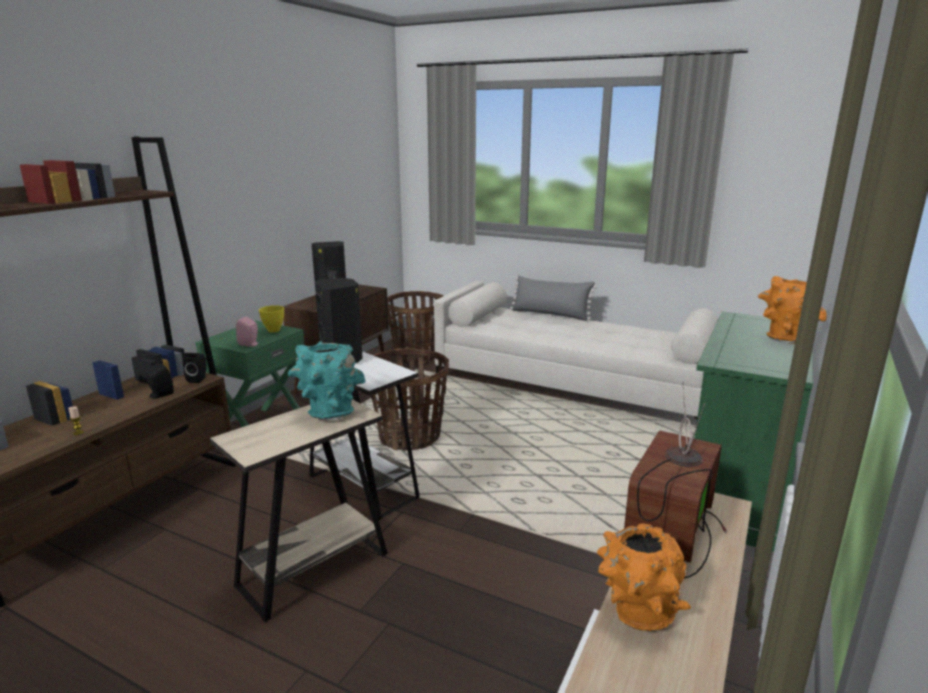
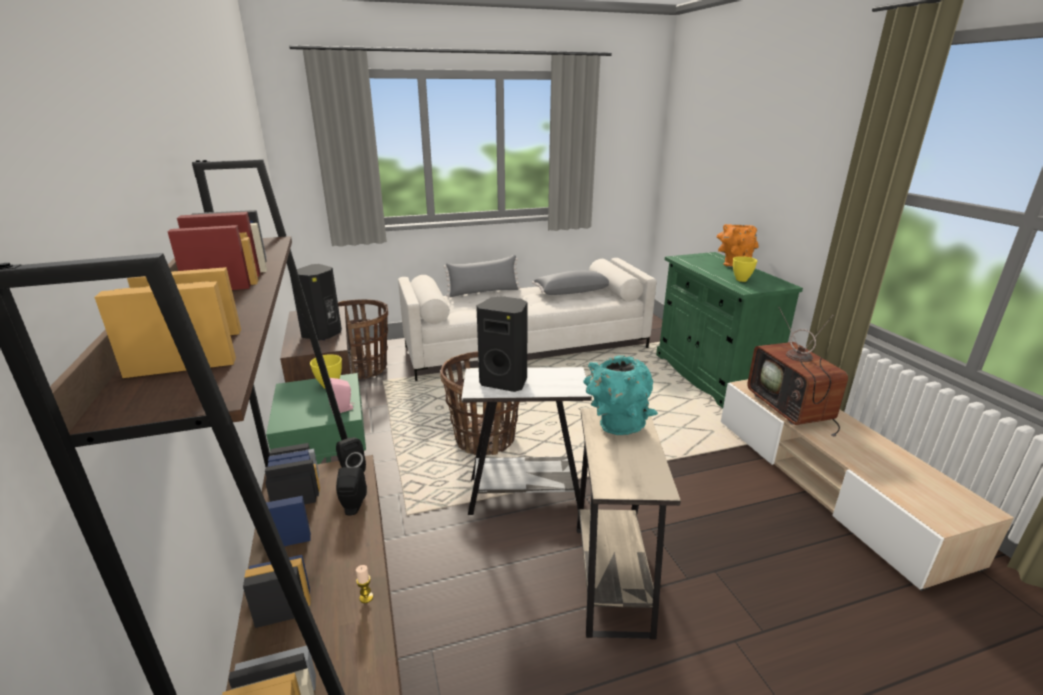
camera: 45 degrees left, 5 degrees up
orange vase [597,523,691,631] -> none
none -> grey pillow [532,271,609,295]
none -> yellow bowl [733,256,757,282]

